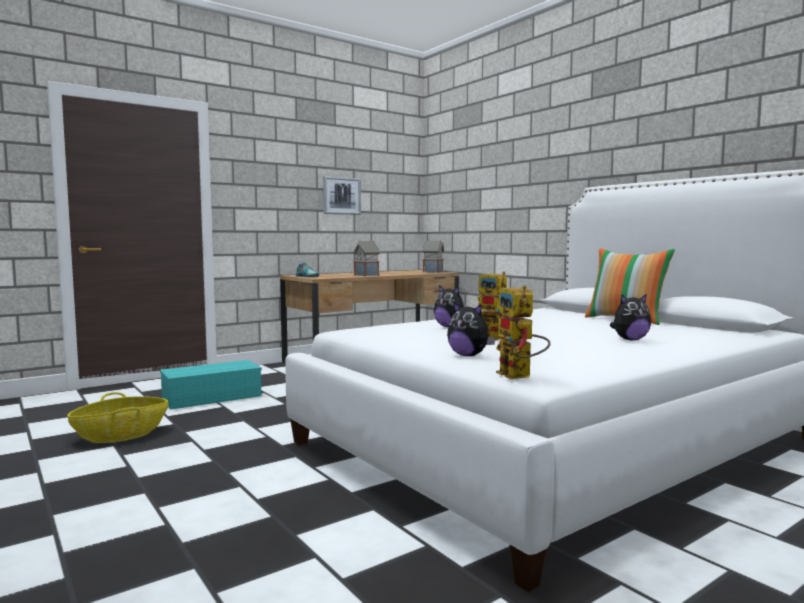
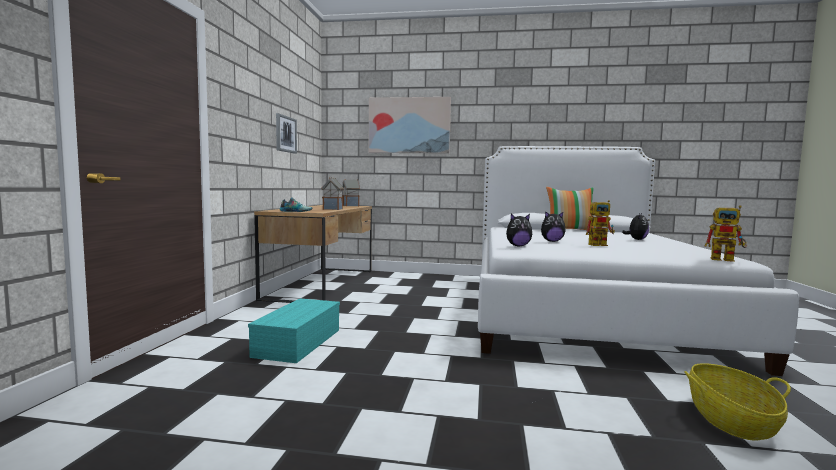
camera: 45 degrees left, 0 degrees up
basket [67,392,168,443] -> basket moved to [684,363,791,441]
plush toy [447,302,496,356] -> plush toy moved to [506,214,532,247]
none -> picture [368,97,451,154]

